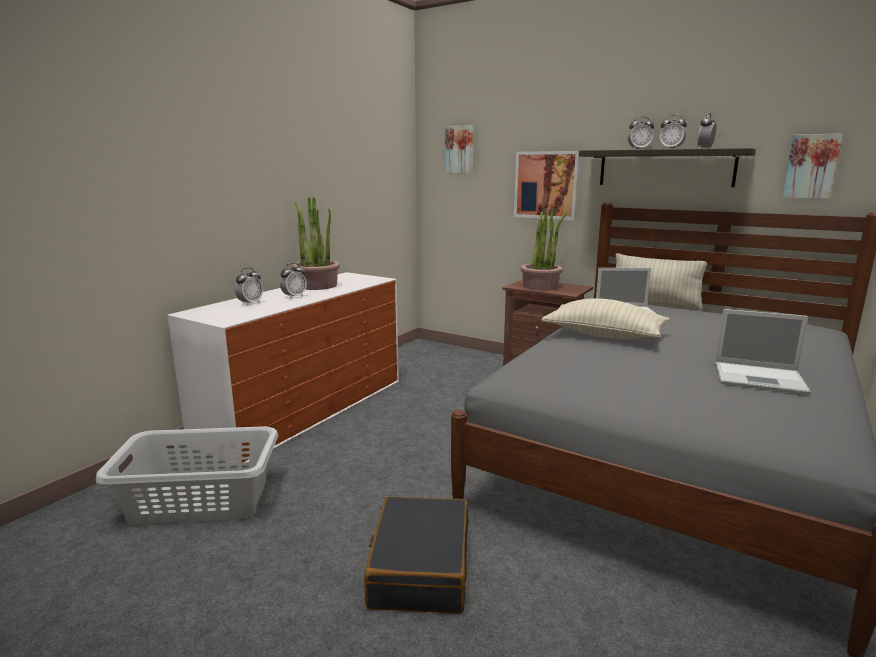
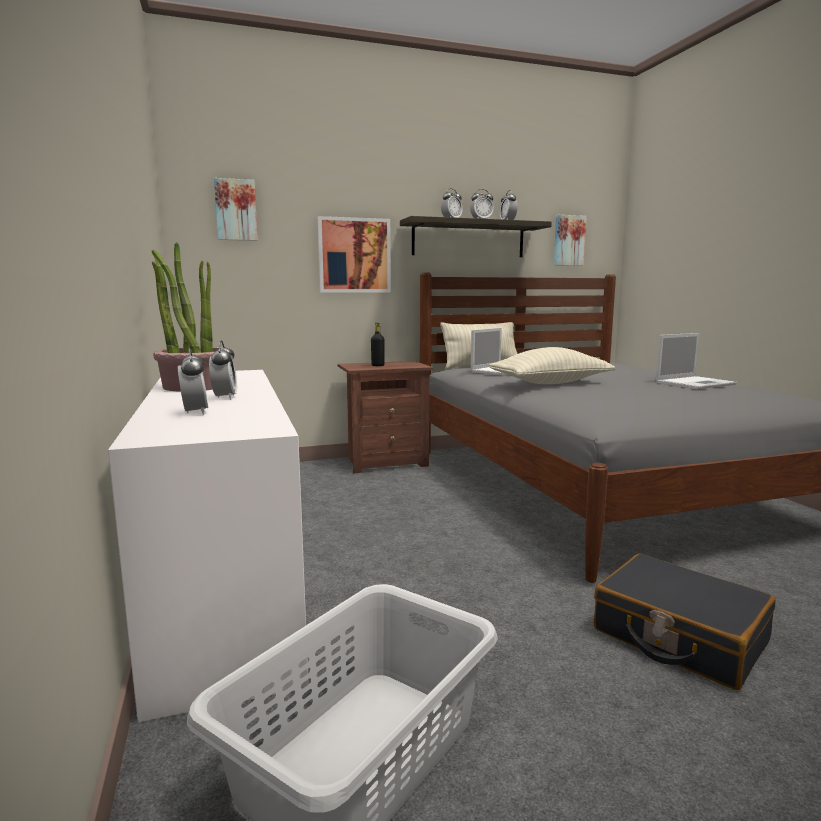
camera: 50 degrees left, 5 degrees down
potted plant [521,208,567,290] -> black bottle [371,322,385,366]

